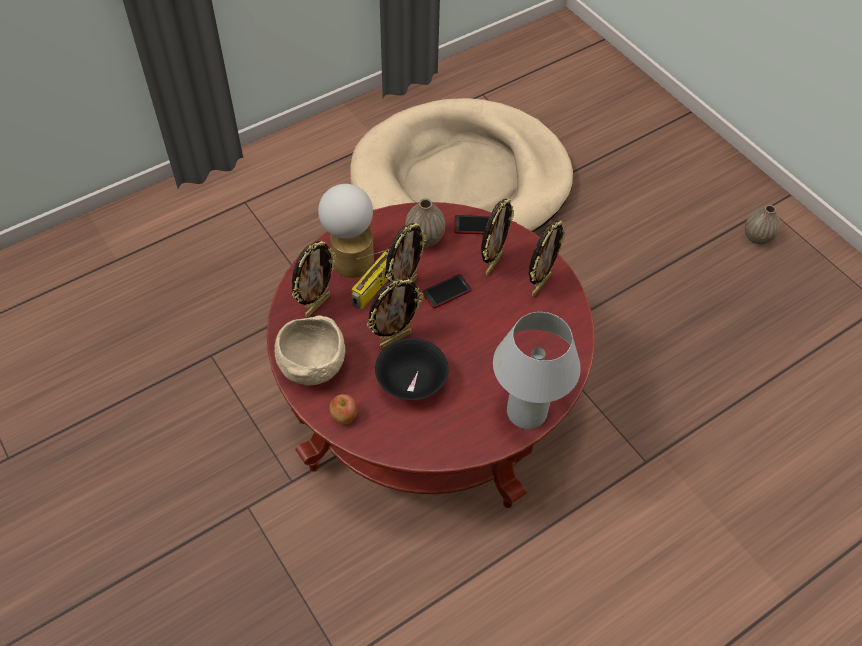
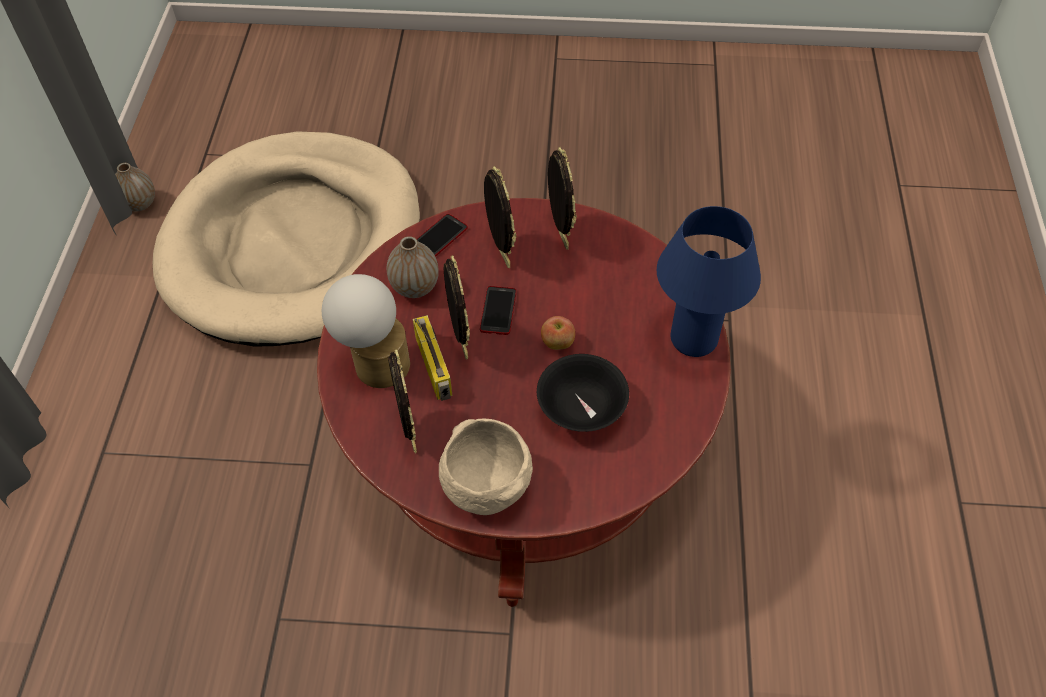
camera: 50 degrees left, 0 degrees up
apple [329,394,358,425] -> apple moved to [541,316,575,350]
picture frame [366,278,424,349] -> none
white table lamp [493,312,581,429] -> blue table lamp [657,206,761,357]
vase [745,205,780,245] -> vase moved to [115,163,155,211]

